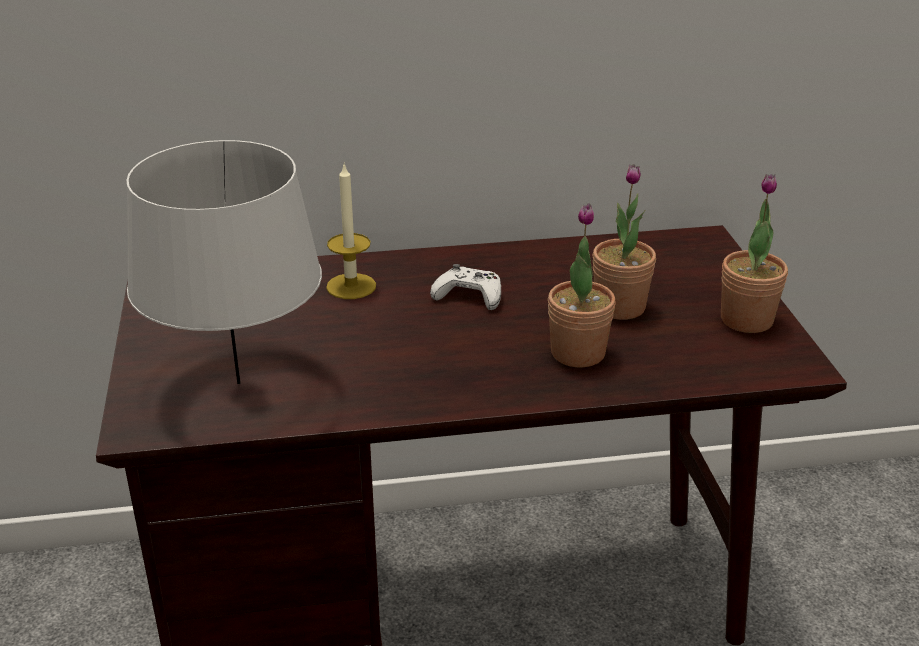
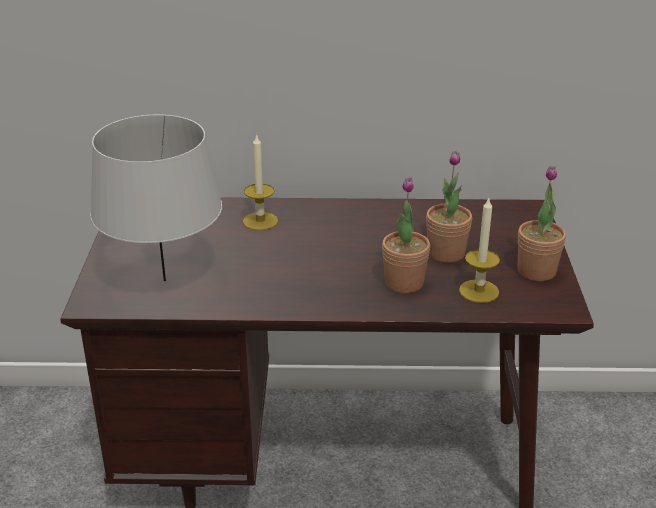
camera: 10 degrees right, 0 degrees up
white game controller [430,264,501,310] -> none
none -> candle [459,198,500,303]

